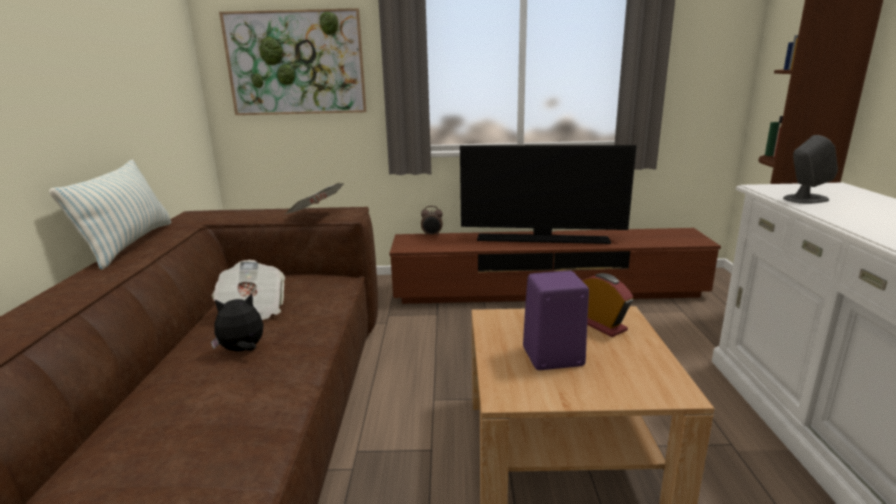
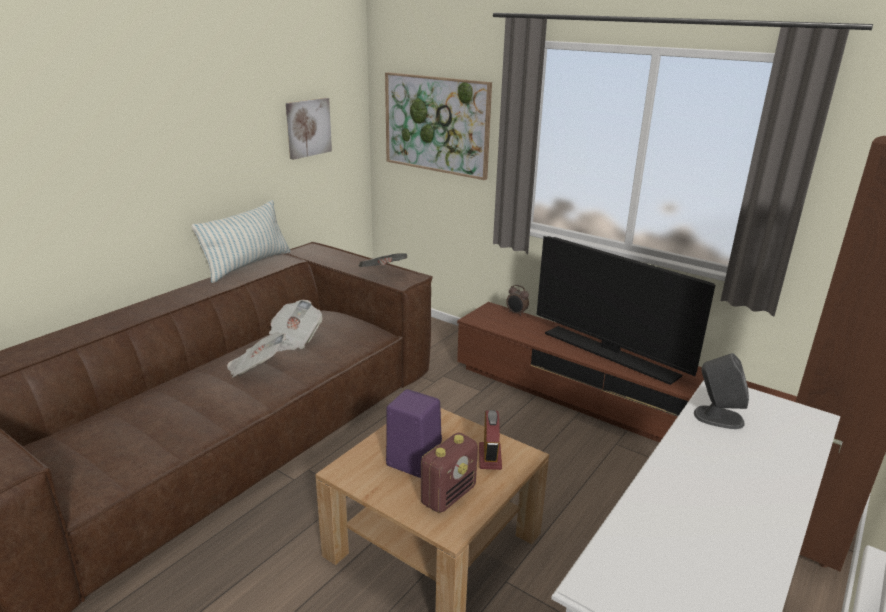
camera: 35 degrees right, 5 degrees up
plush toy [211,293,264,352] -> newspaper [227,331,286,378]
none -> picture [286,98,332,160]
none -> radio [421,432,478,513]

